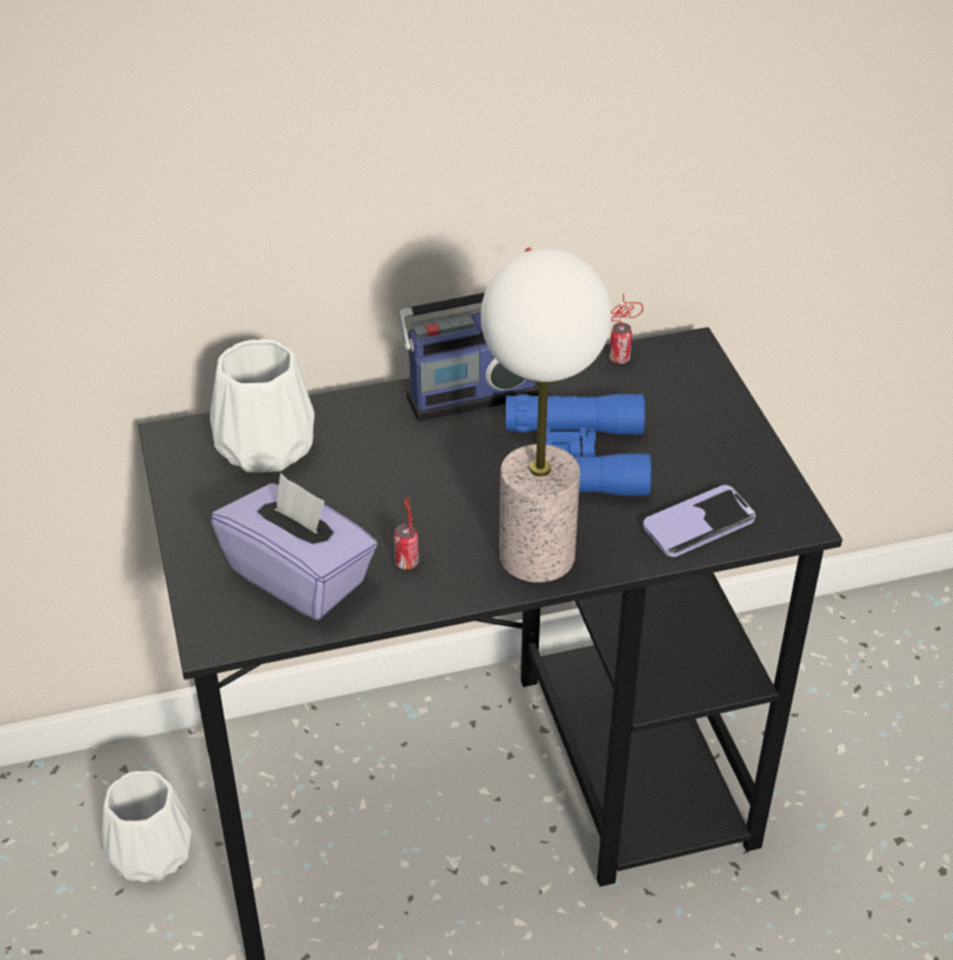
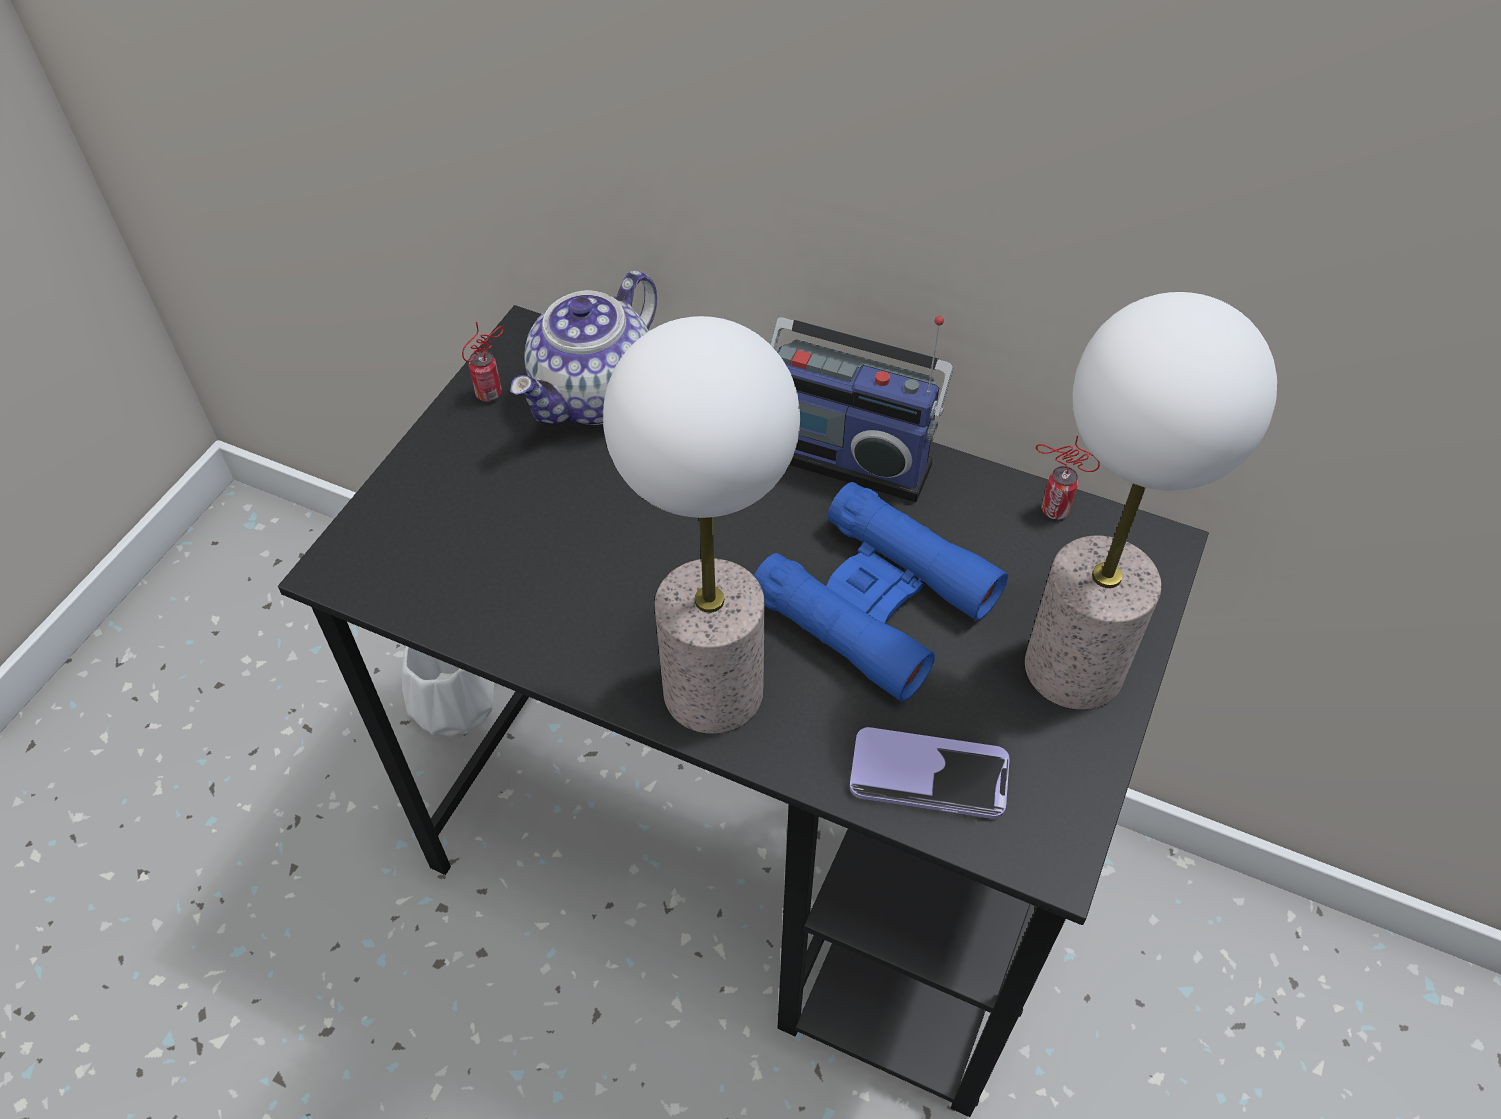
camera: 40 degrees right, 10 degrees up
white vase [210,339,315,473] -> teapot [510,270,657,425]
purple tissue box [211,472,377,620] -> none
can [394,497,419,569] -> can moved to [462,321,503,402]
none -> table lamp [1025,292,1277,710]

